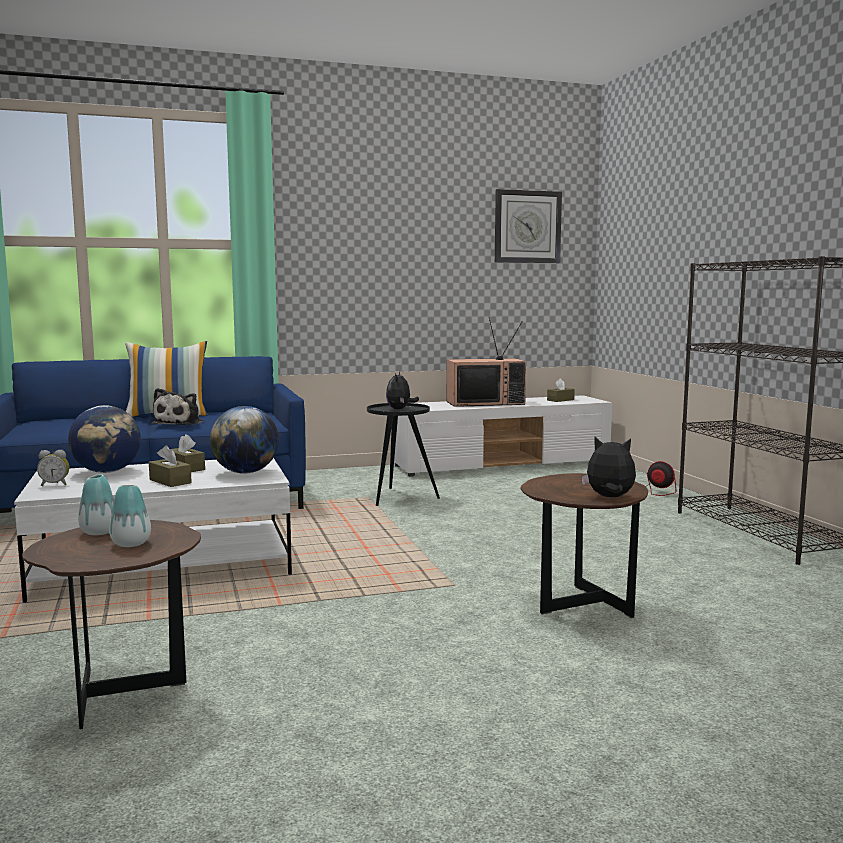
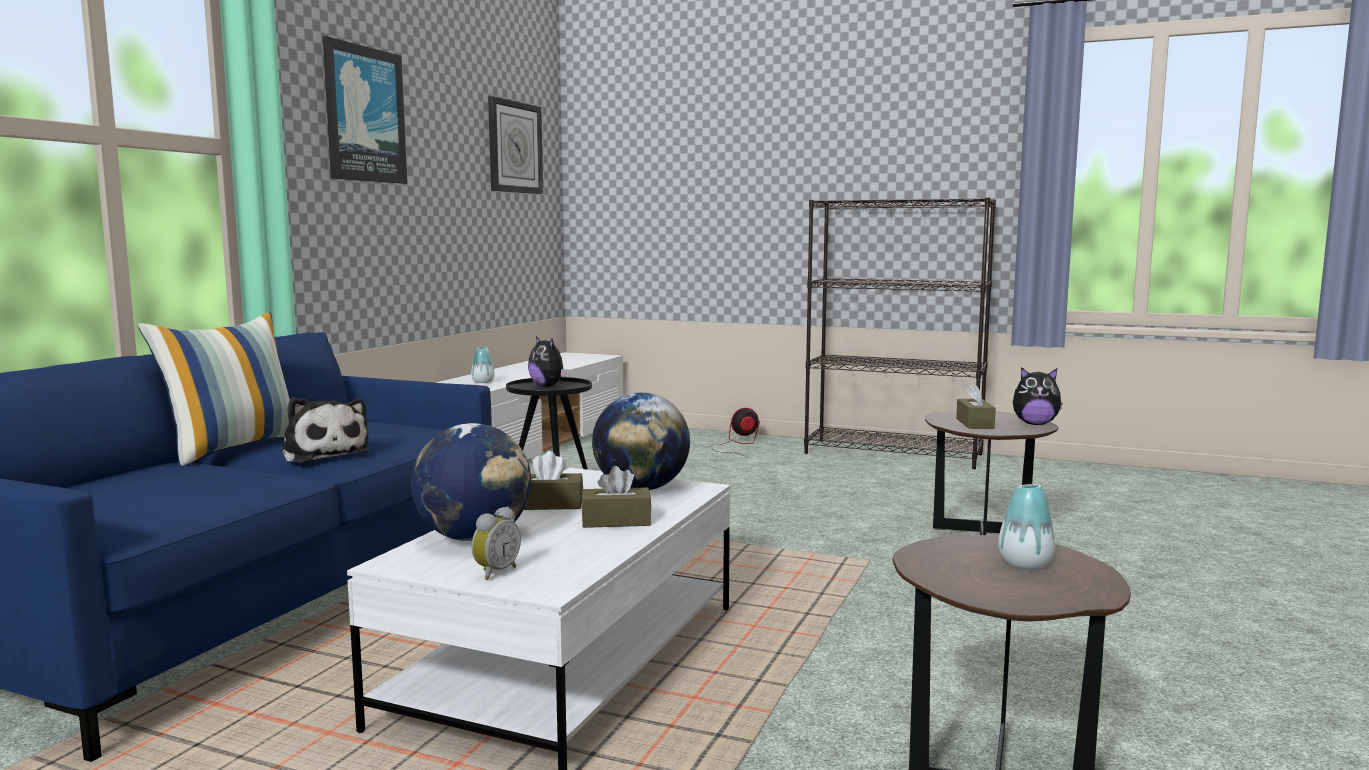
camera: 50 degrees left, 0 degrees up
vase [78,474,114,535] -> vase moved to [471,347,495,383]
television [447,317,526,407] -> none
brown tissue box [547,378,575,402] -> brown tissue box moved to [956,383,996,429]
plush toy [581,437,636,497] -> plush toy turned 135 degrees counterclockwise [1013,367,1063,425]
none -> picture [323,36,407,184]

